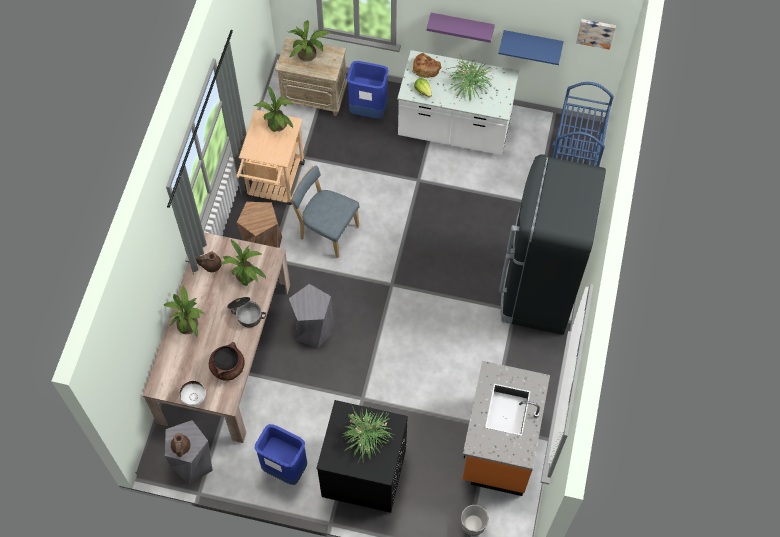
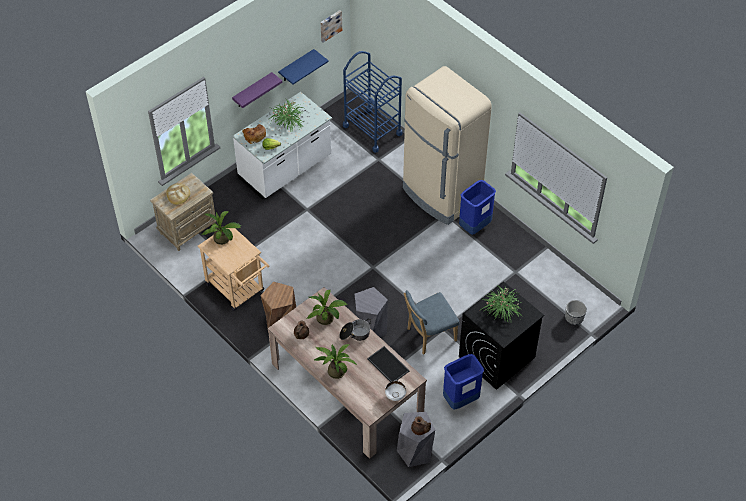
camera: 55 degrees left, 10 degrees down
brown cooking pot [209,342,245,381] -> tray [367,346,409,382]
potted plant [289,20,331,62] -> bread [166,183,190,205]
blue chair [290,166,360,258] -> blue chair moved to [404,290,459,354]
blue trash can [347,61,389,119] -> blue trash can moved to [459,180,496,235]
orange counter [462,361,550,496] -> none
black fridge [499,154,606,335] -> beige fridge [403,66,492,225]

